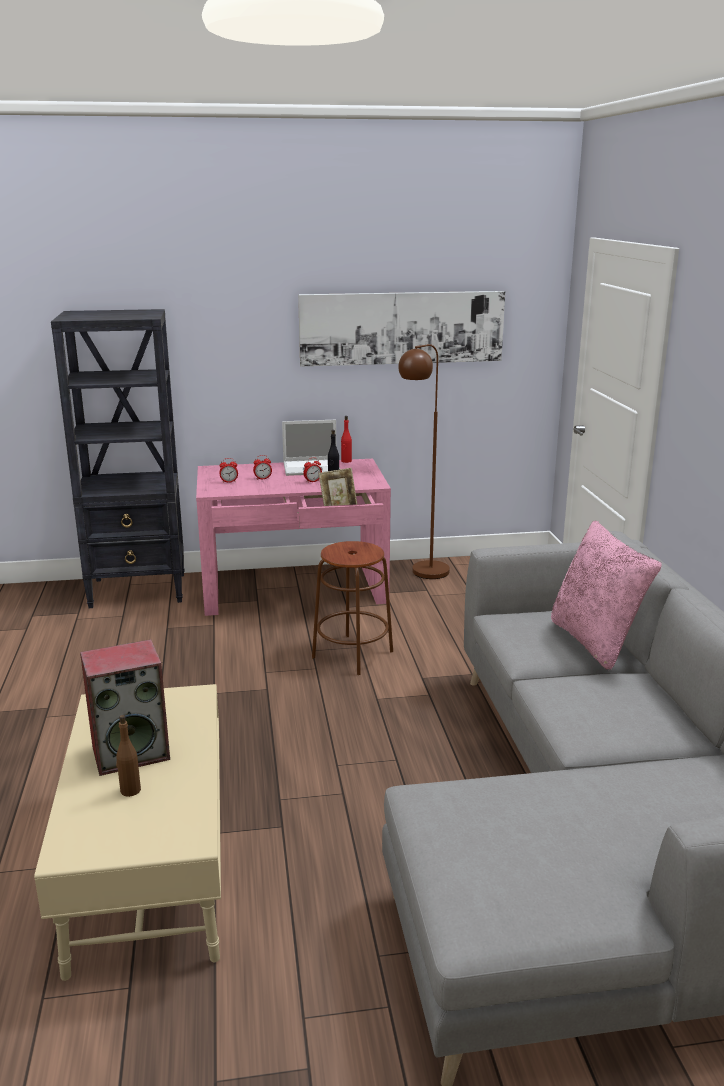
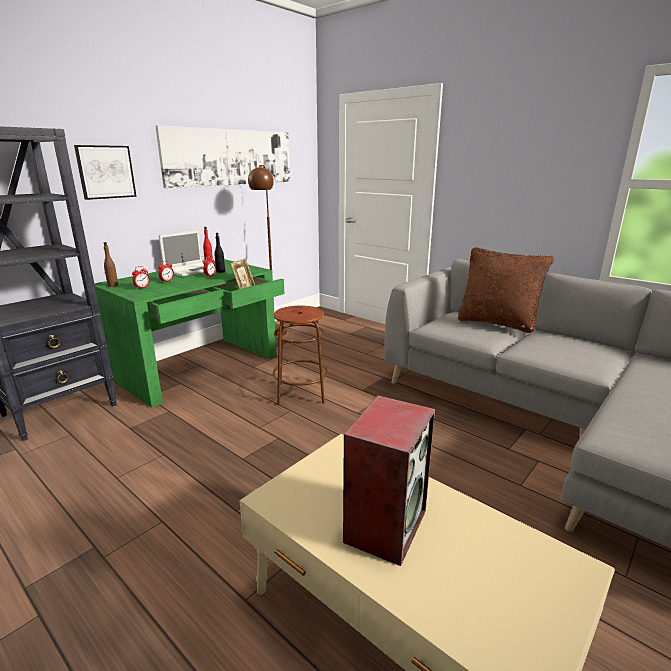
camera: 40 degrees left, 0 degrees up
brown bottle [116,715,141,797] -> brown bottle moved to [104,242,119,287]
pink desk [196,459,391,616] -> green desk [94,259,284,408]
pink pillow [551,521,662,669] -> brown pillow [458,247,554,333]
none -> picture [74,145,137,200]

